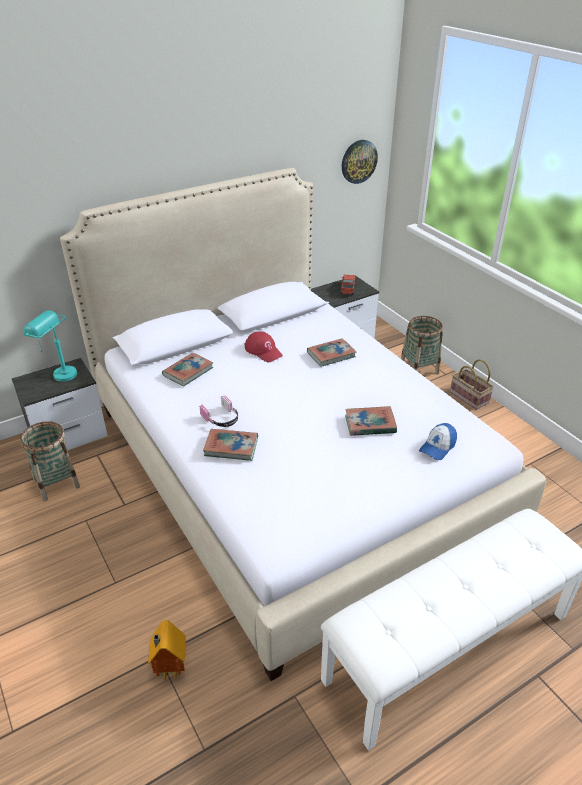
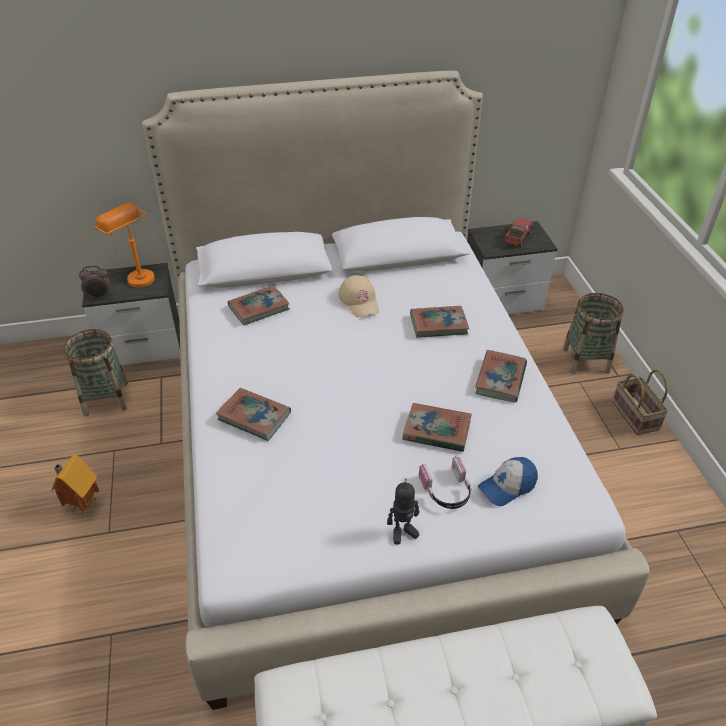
camera: 20 degrees right, 5 degrees up
turquoise table lamp [23,310,77,382] -> orange table lamp [94,203,155,288]
toy house [148,620,186,681] -> toy house moved to [51,454,99,516]
headphones [200,395,238,427] -> headphones moved to [419,456,472,509]
red cap [244,331,283,362] -> beige cap [339,275,379,317]
wall clock [342,140,378,184] -> none
none -> alarm clock [79,265,110,300]
none -> toy robot [387,479,420,545]
none -> book [475,350,527,402]

